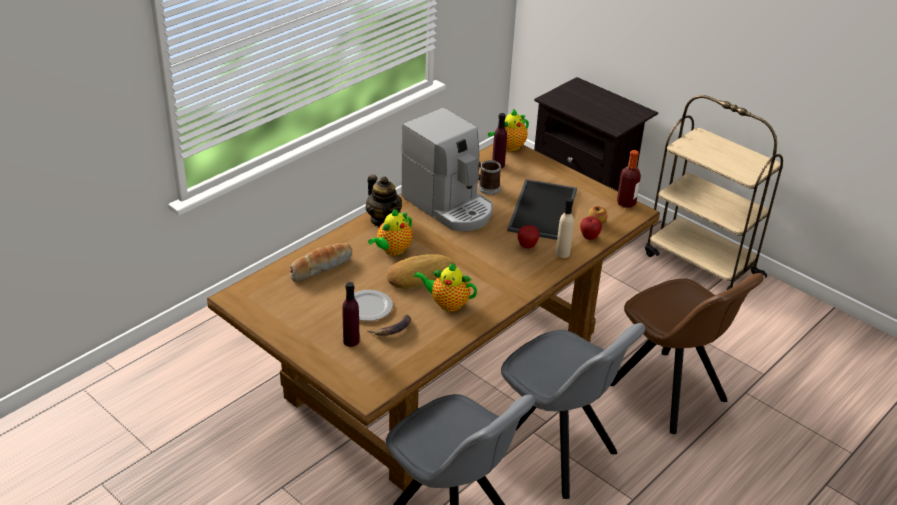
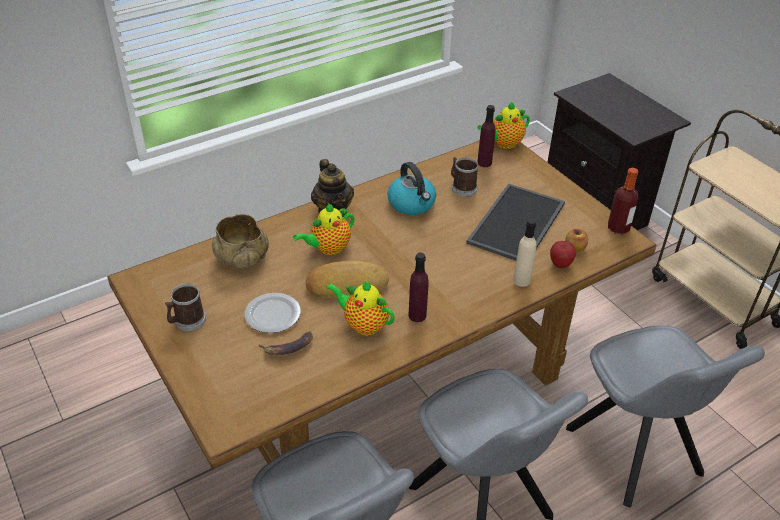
camera: 15 degrees right, 5 degrees up
bread [290,243,352,282] -> beige bowl [212,214,269,269]
purple bottle [342,282,359,347] -> purple bottle moved to [408,253,428,322]
coffee machine [401,108,493,231] -> kettle [387,162,436,215]
apple [518,225,540,249] -> none
brown chair [610,273,764,434] -> grey chair [566,326,765,508]
none -> mug [165,284,206,331]

